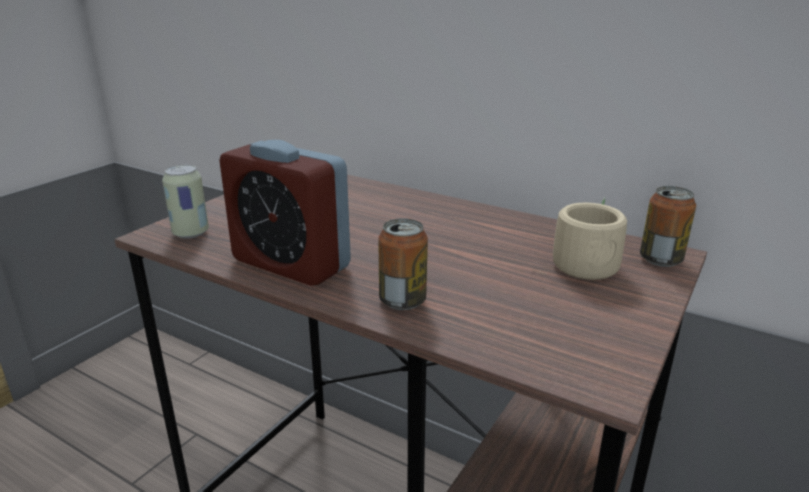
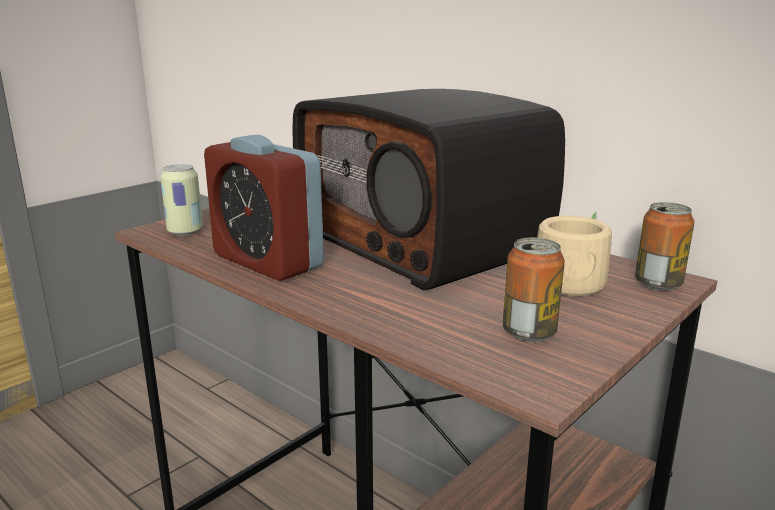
camera: 10 degrees right, 5 degrees down
can [378,218,428,310] -> can moved to [503,238,565,342]
none -> radio [293,89,565,290]

